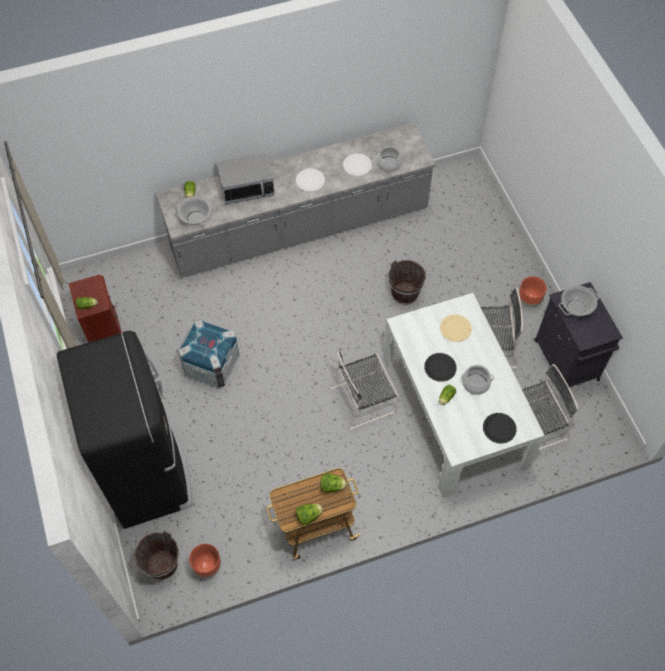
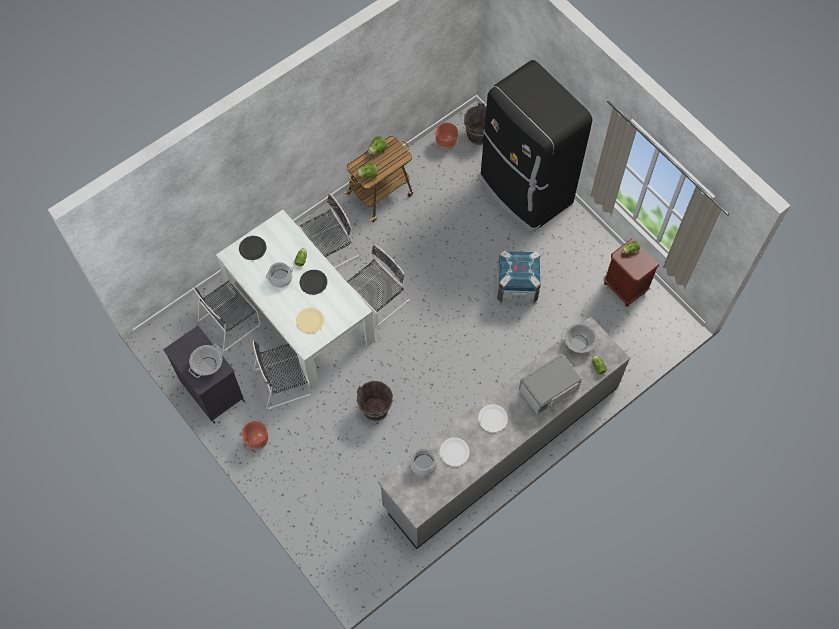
camera: 160 degrees right, 5 degrees up
none -> black chair [298,194,361,268]

